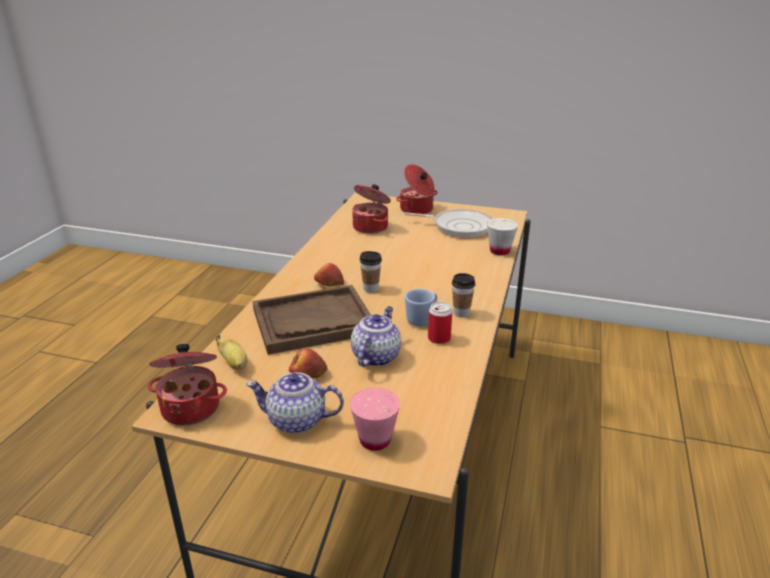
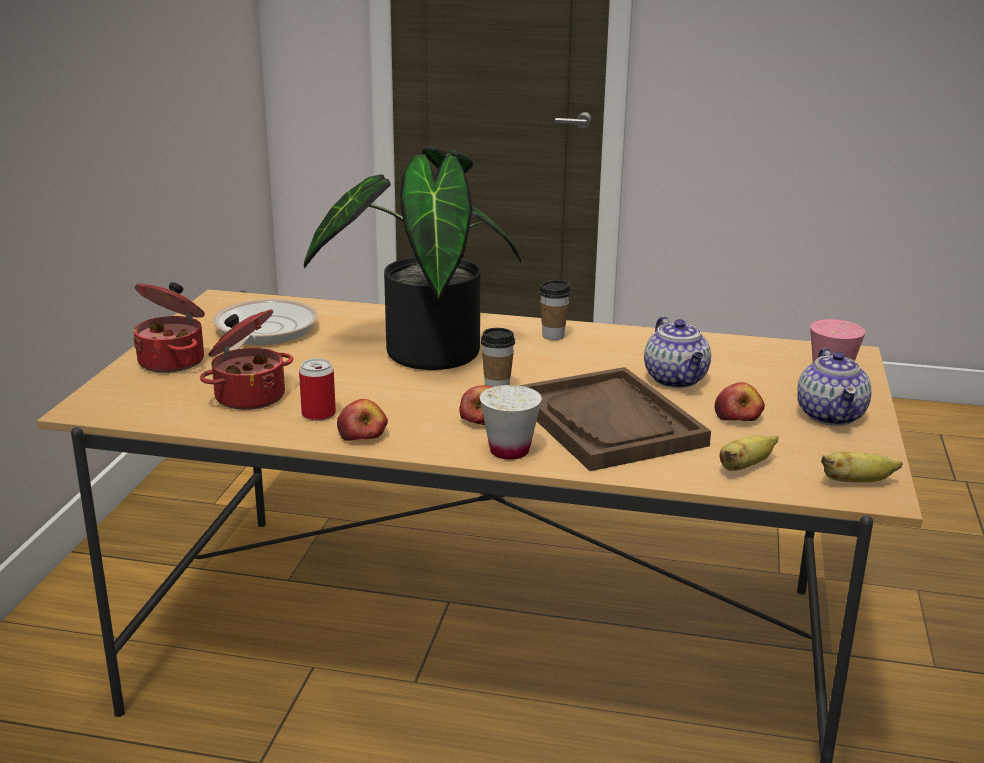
camera: 95 degrees left, 5 degrees down
cooking pot [148,344,227,426] -> banana [821,452,903,482]
teapot [351,306,401,367] -> teapot turned 120 degrees counterclockwise [644,316,711,388]
blue mug [405,289,437,327] -> none
can [428,302,452,344] -> can moved to [299,358,336,421]
white cup [487,218,518,255] -> white cup moved to [480,385,542,460]
none -> potted plant [304,146,521,370]
none -> apple [337,399,388,441]

